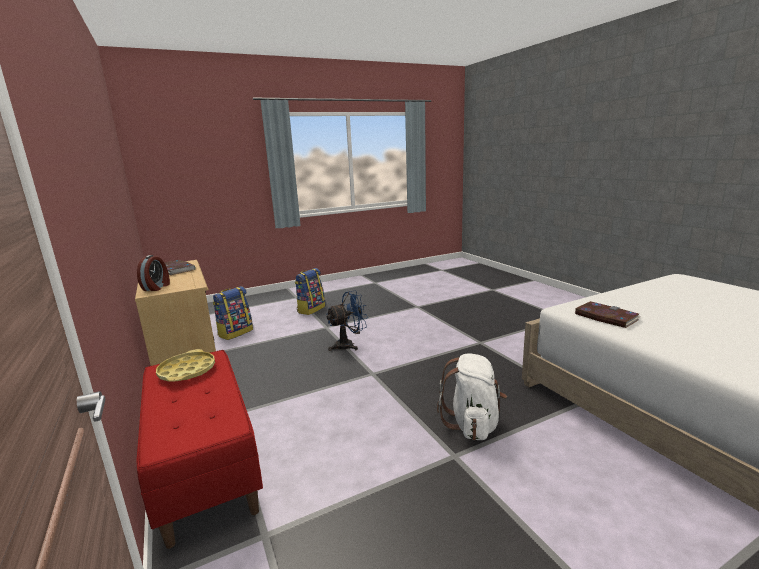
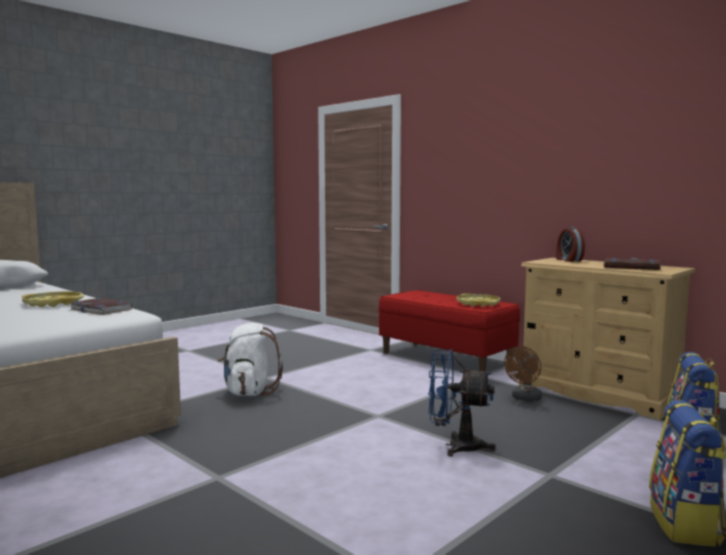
camera: 160 degrees right, 10 degrees down
blue fan [326,290,368,351] -> blue fan turned 60 degrees clockwise [428,349,496,457]
none -> yellow tray [22,291,84,307]
none -> brown fan [504,346,542,402]

